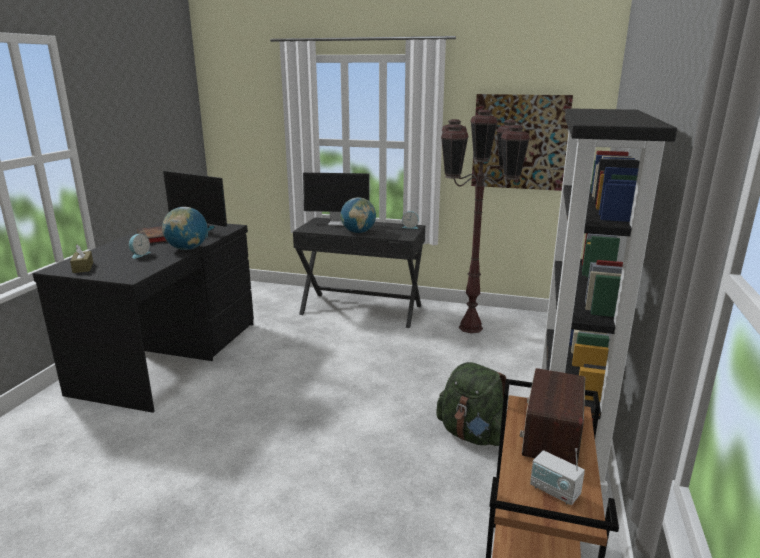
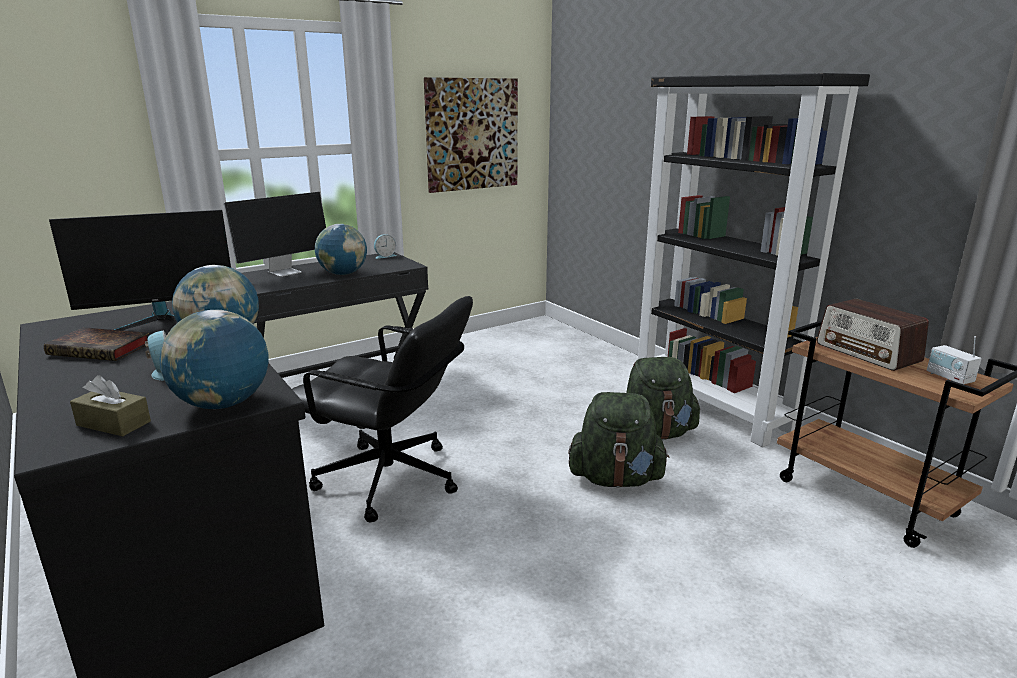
camera: 50 degrees left, 0 degrees up
brown floor lamp [441,110,530,334] -> none
radio [530,448,585,505] -> radio turned 75 degrees clockwise [927,336,982,384]
none -> globe [159,310,269,409]
none -> black office chair [292,296,473,522]
none -> green backpack [568,392,670,488]

